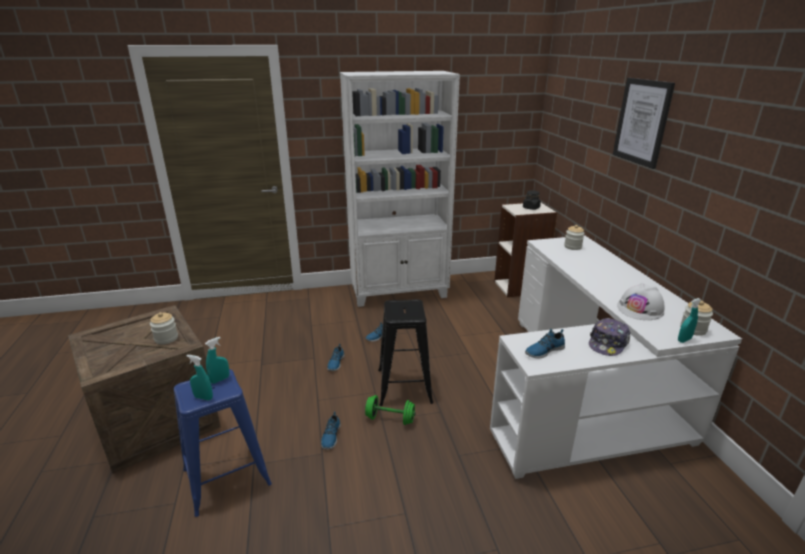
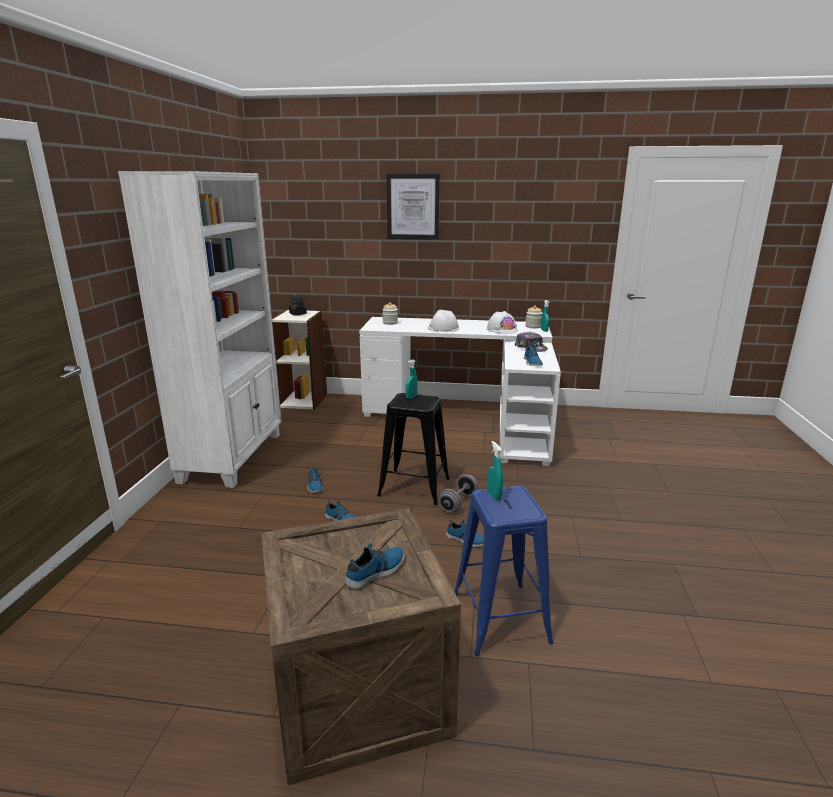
camera: 70 degrees left, 5 degrees down
jar [150,312,178,345] -> none
turquoise spray bottle [186,355,213,400] -> turquoise spray bottle moved to [405,360,418,399]
green dumbbell [365,395,416,425] -> grey dumbbell [439,474,478,512]
none -> shoe [345,543,404,589]
none -> white hard hat [427,310,459,332]

